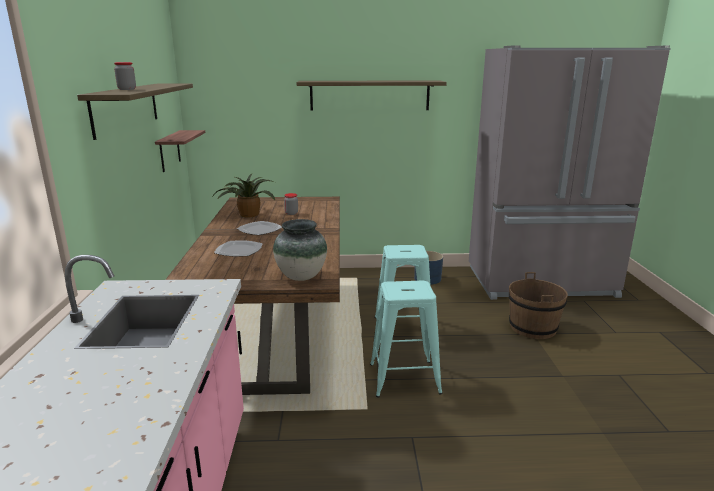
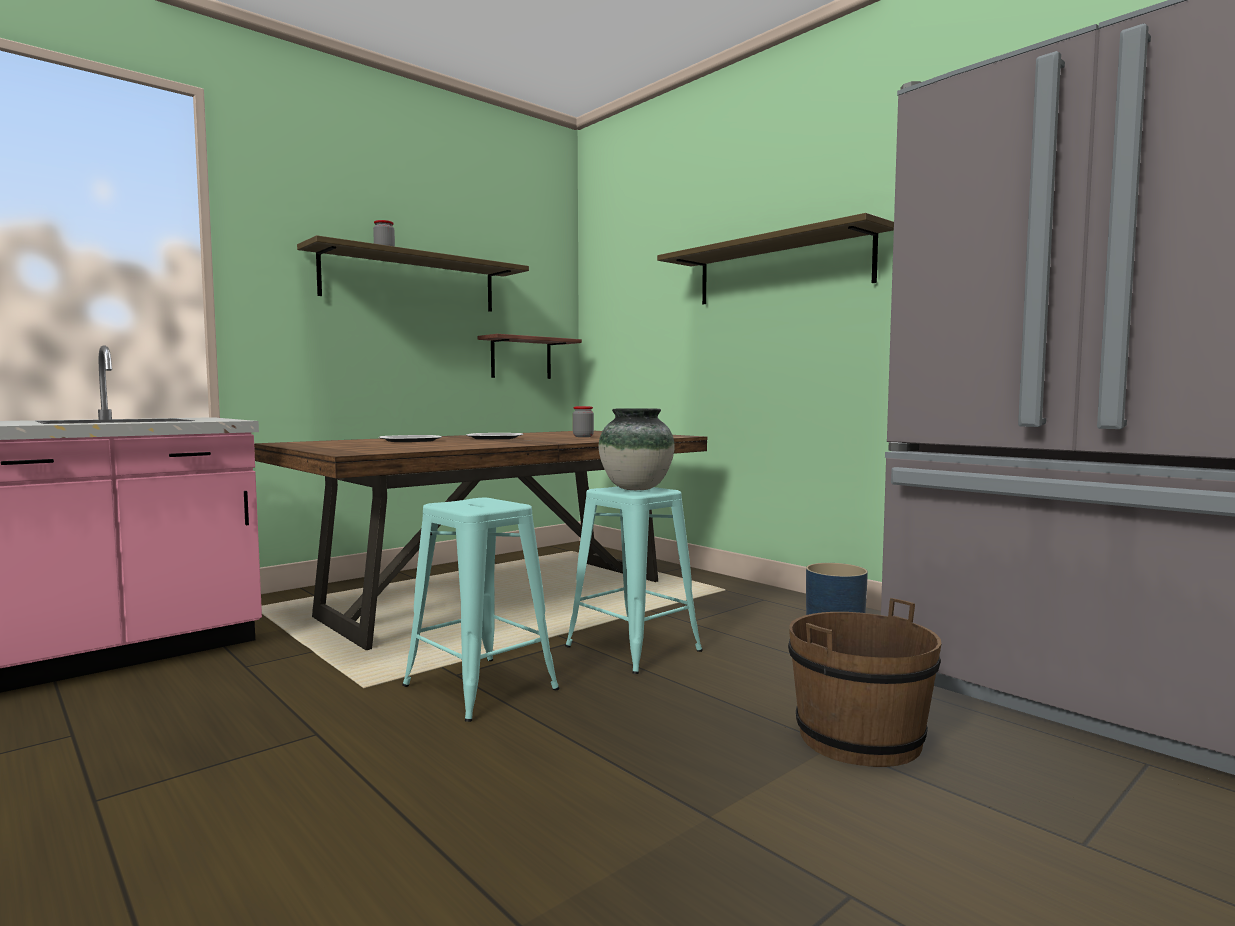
camera: 50 degrees right, 15 degrees down
potted plant [213,173,275,218] -> none
vase [273,219,327,281] -> vase moved to [599,408,675,490]

